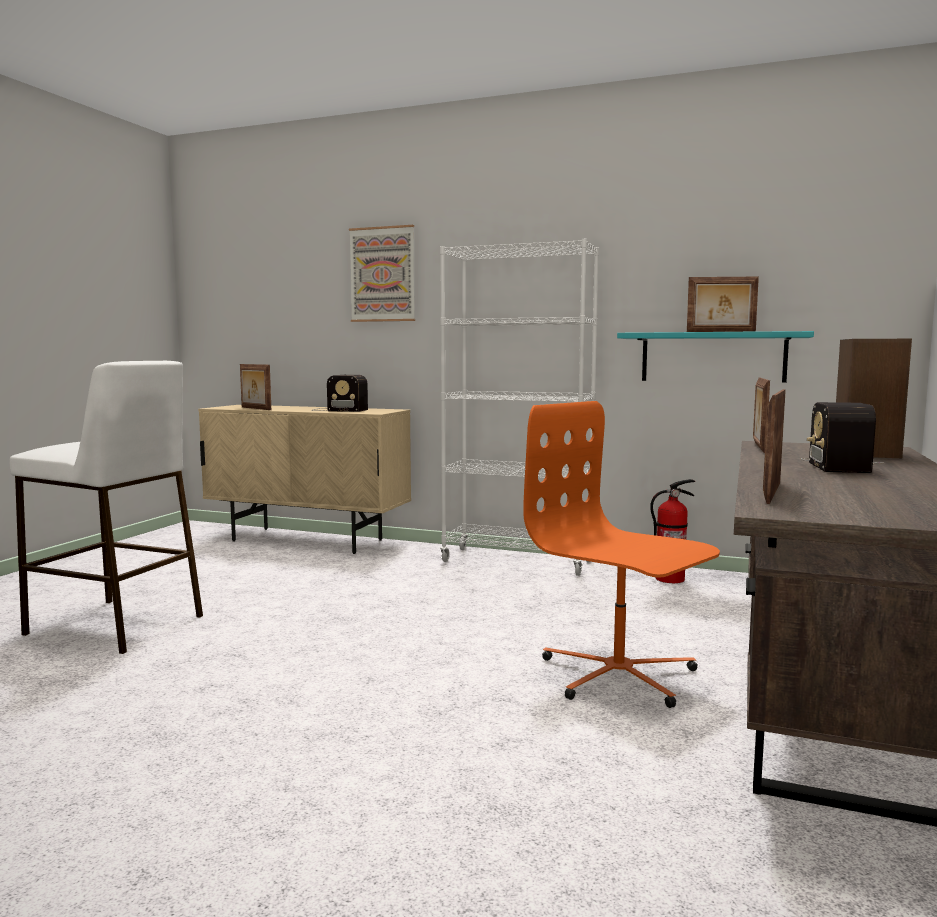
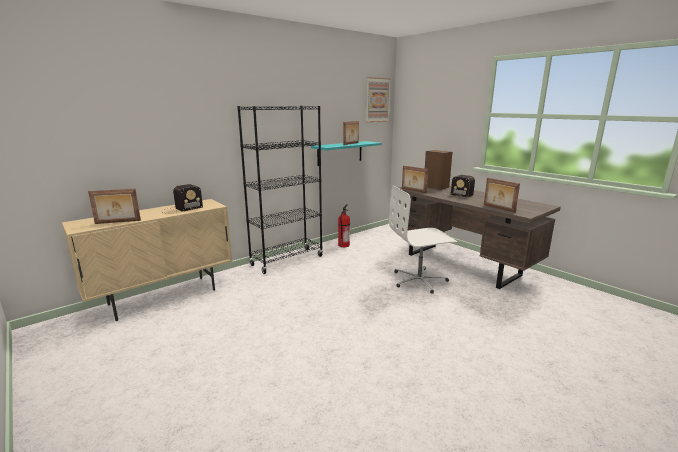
camera: 60 degrees left, 10 degrees up
white stool [10,361,203,654] -> none
picture [349,225,415,322] -> picture moved to [366,77,391,122]
white bookcase [440,239,599,576] -> black bookcase [237,106,323,274]
orange office chair [523,401,720,708] -> white office chair [389,185,457,294]

